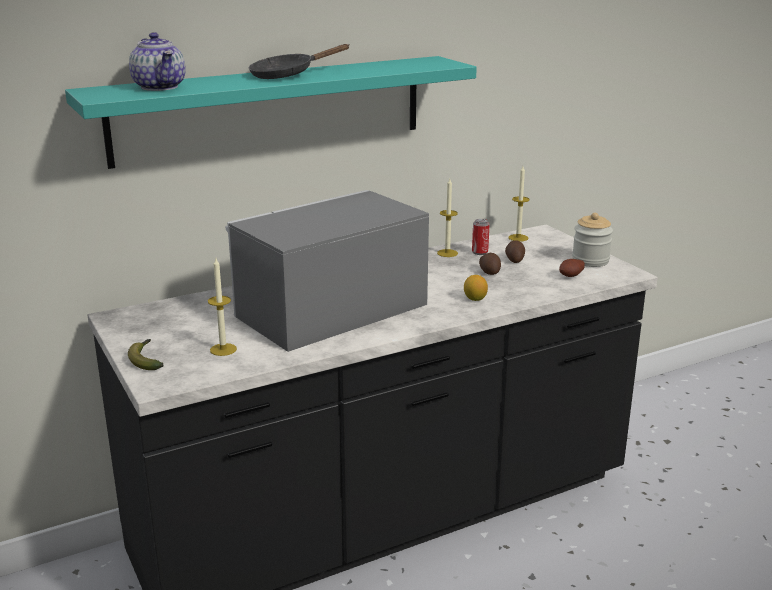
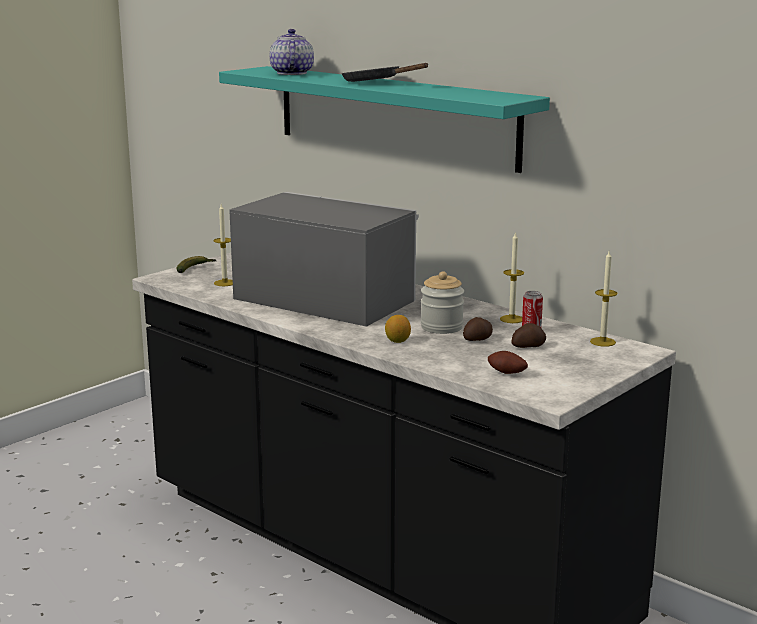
camera: 70 degrees right, 5 degrees down
teapot [129,32,186,91] -> teapot turned 135 degrees clockwise [270,29,314,75]
jar [572,213,613,267] -> jar moved to [421,271,464,334]

